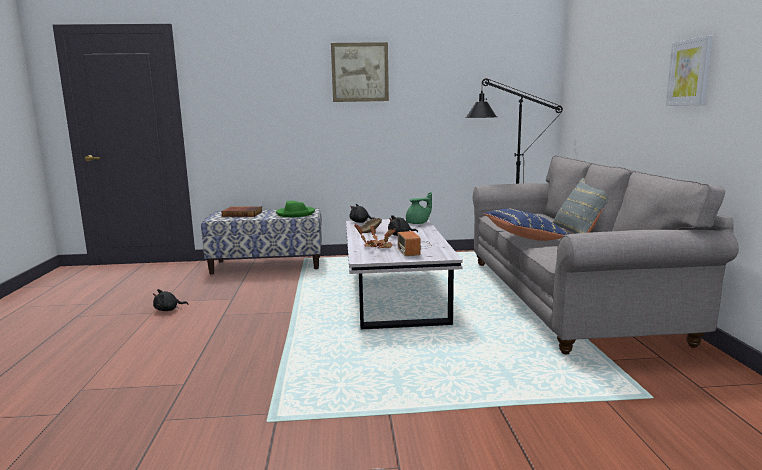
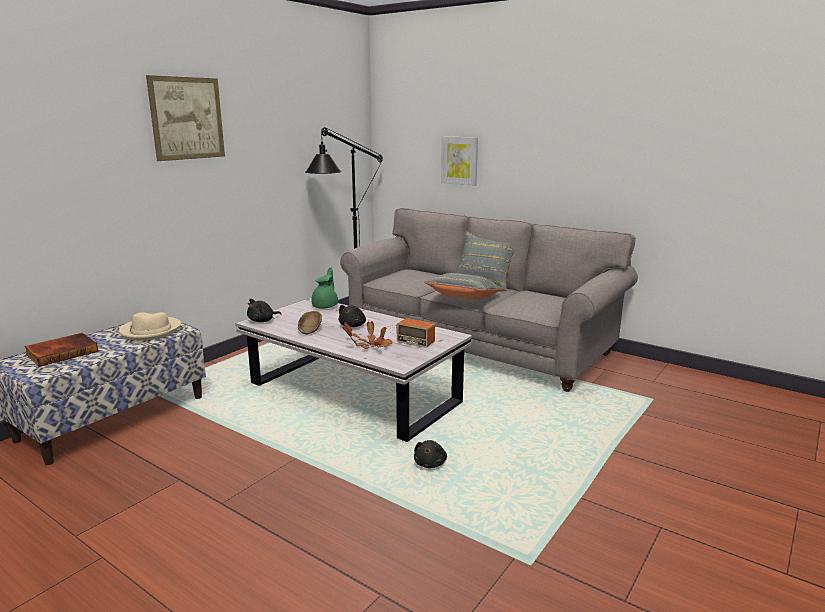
camera: 50 degrees left, 5 degrees up
black plush toy [153,289,188,311] -> black plush toy moved to [414,440,447,468]
green hat [276,201,315,217] -> beige hat [119,312,181,341]
blue pillow [483,208,569,241] -> grey pillow [424,273,504,299]
picture [666,35,713,106] -> picture moved to [441,136,478,186]

